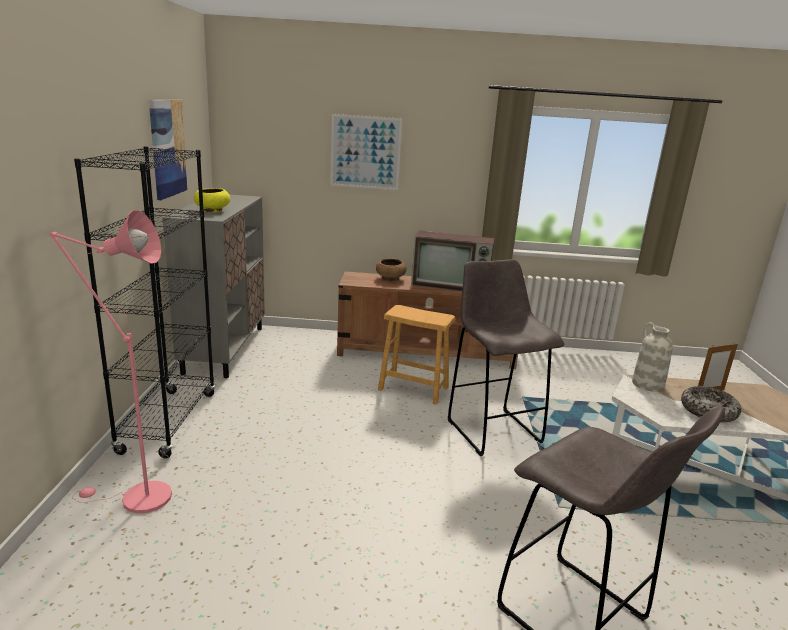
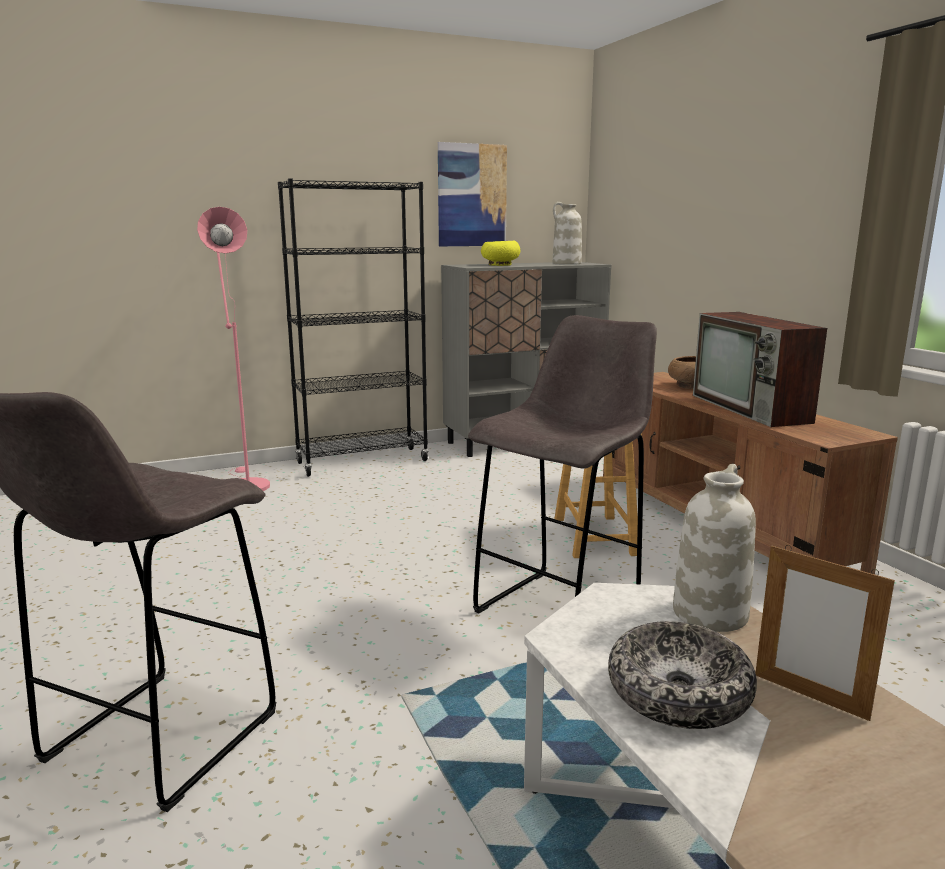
camera: 65 degrees right, 5 degrees down
picture [330,114,402,190] -> none
none -> white vase [553,202,582,265]

